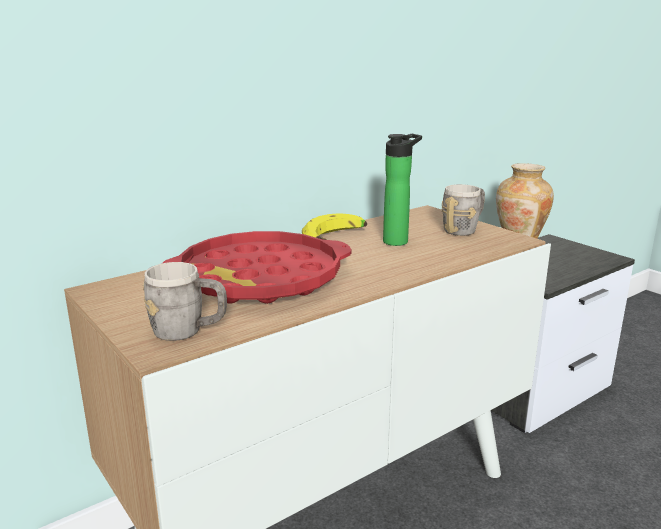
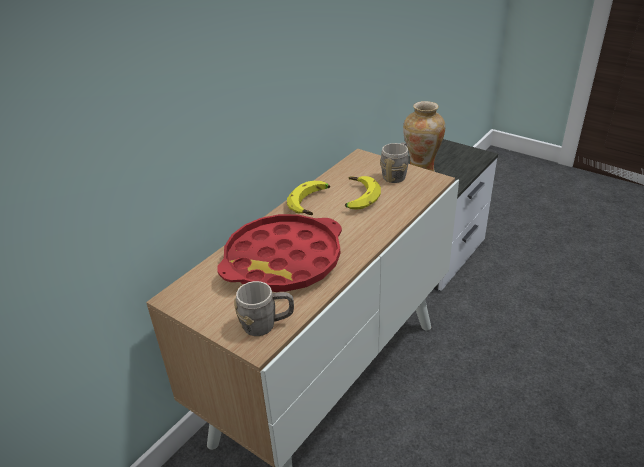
camera: 15 degrees left, 15 degrees up
bottle [383,134,422,246] -> banana [345,176,381,210]

